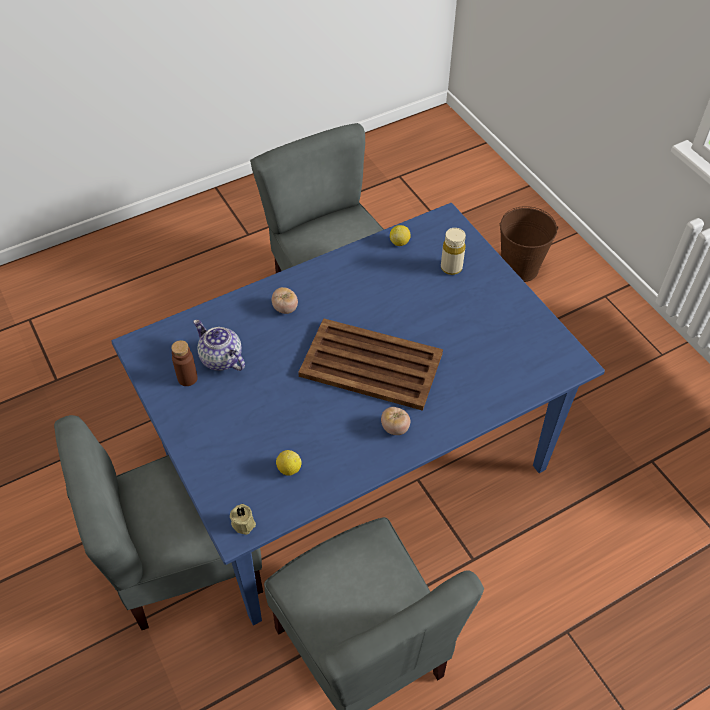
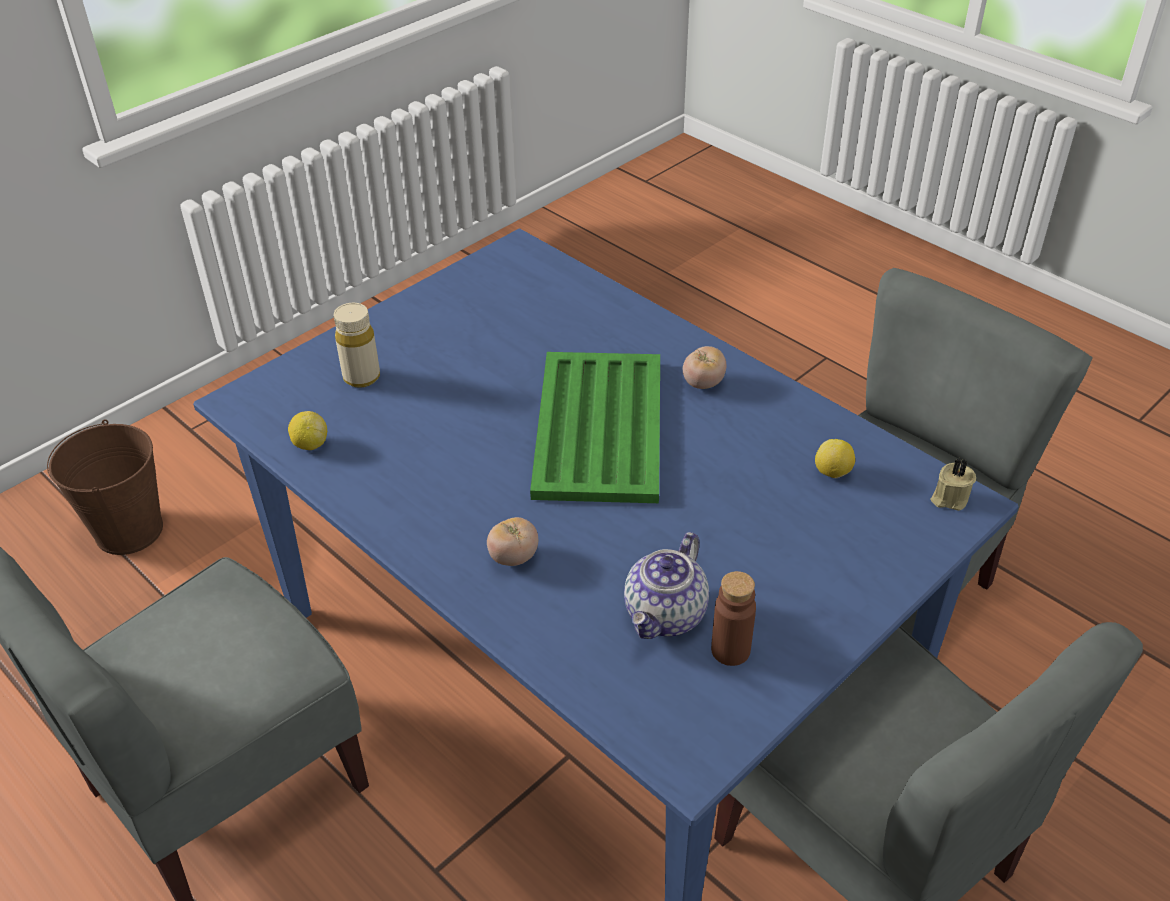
camera: 105 degrees left, 10 degrees down
brown tray [298,318,443,411] -> green tray [530,352,660,503]

